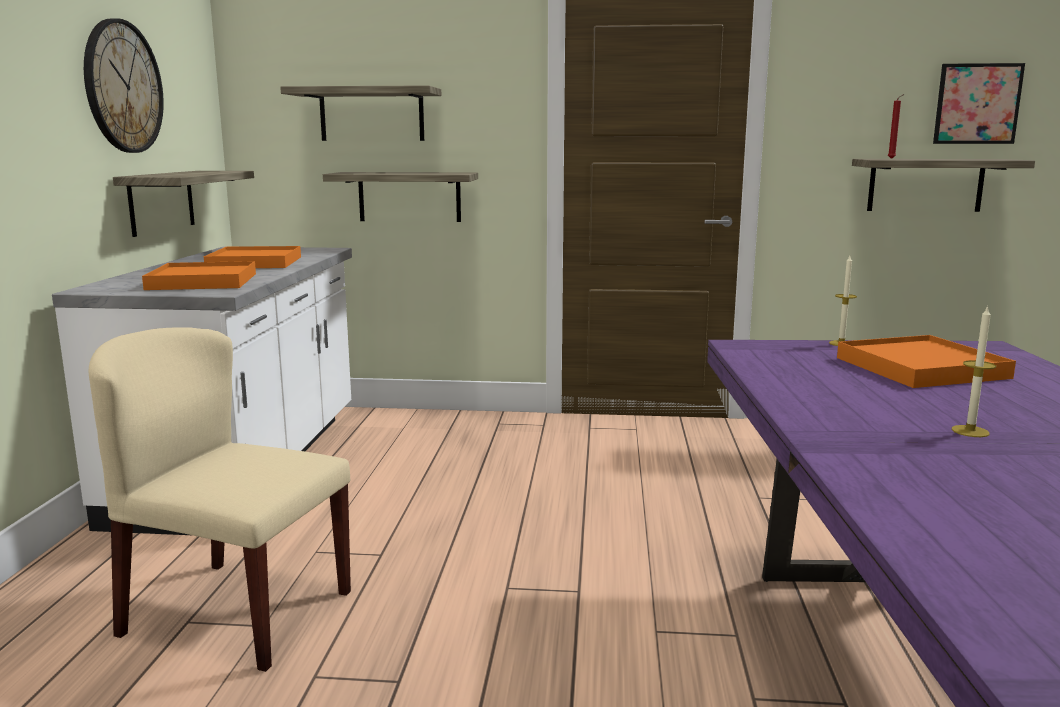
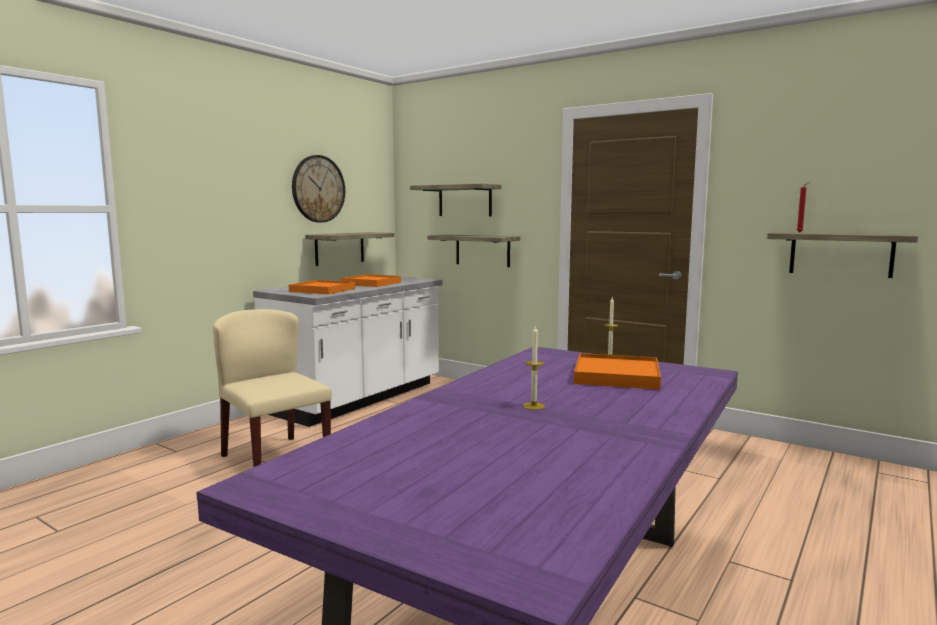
camera: 30 degrees right, 5 degrees down
picture [933,63,1025,144] -> none

